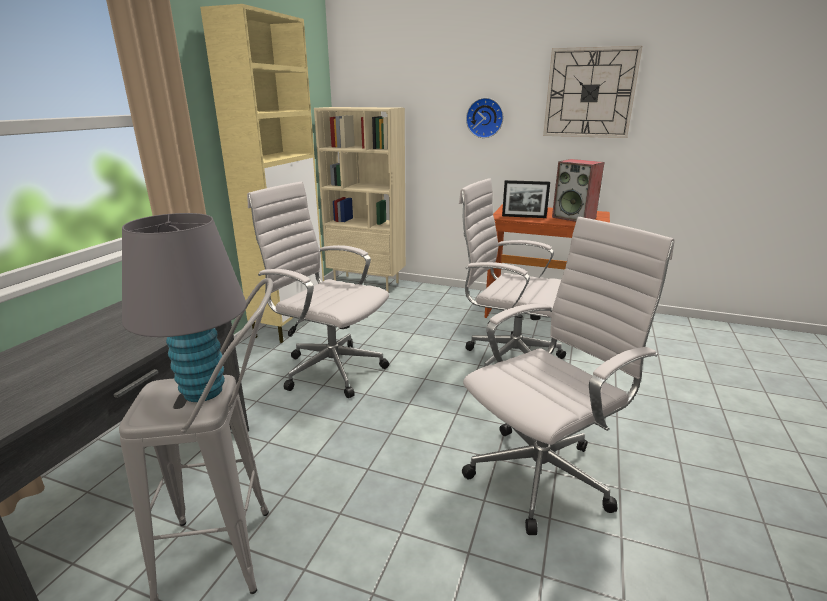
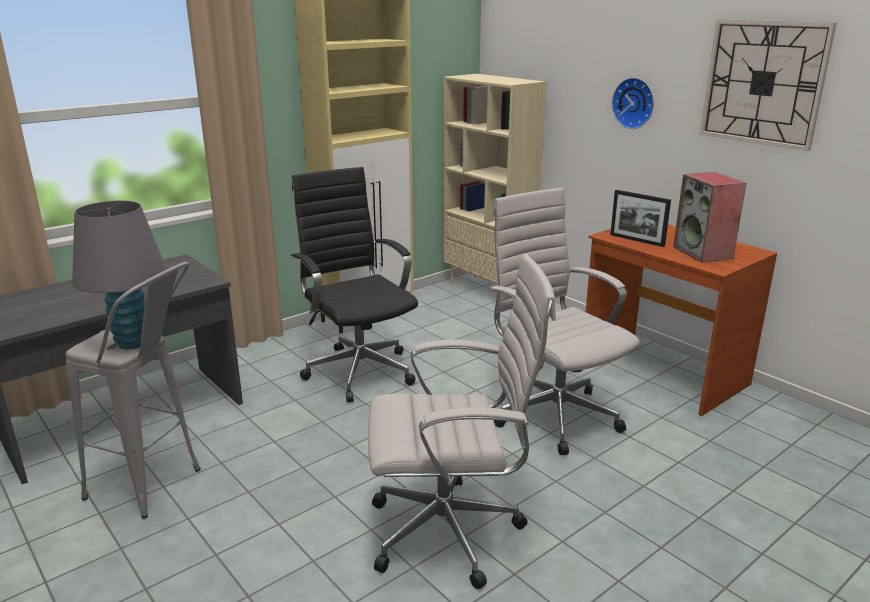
camera: 30 degrees right, 0 degrees up
white office chair [247,181,389,398] -> black office chair [291,167,418,403]

